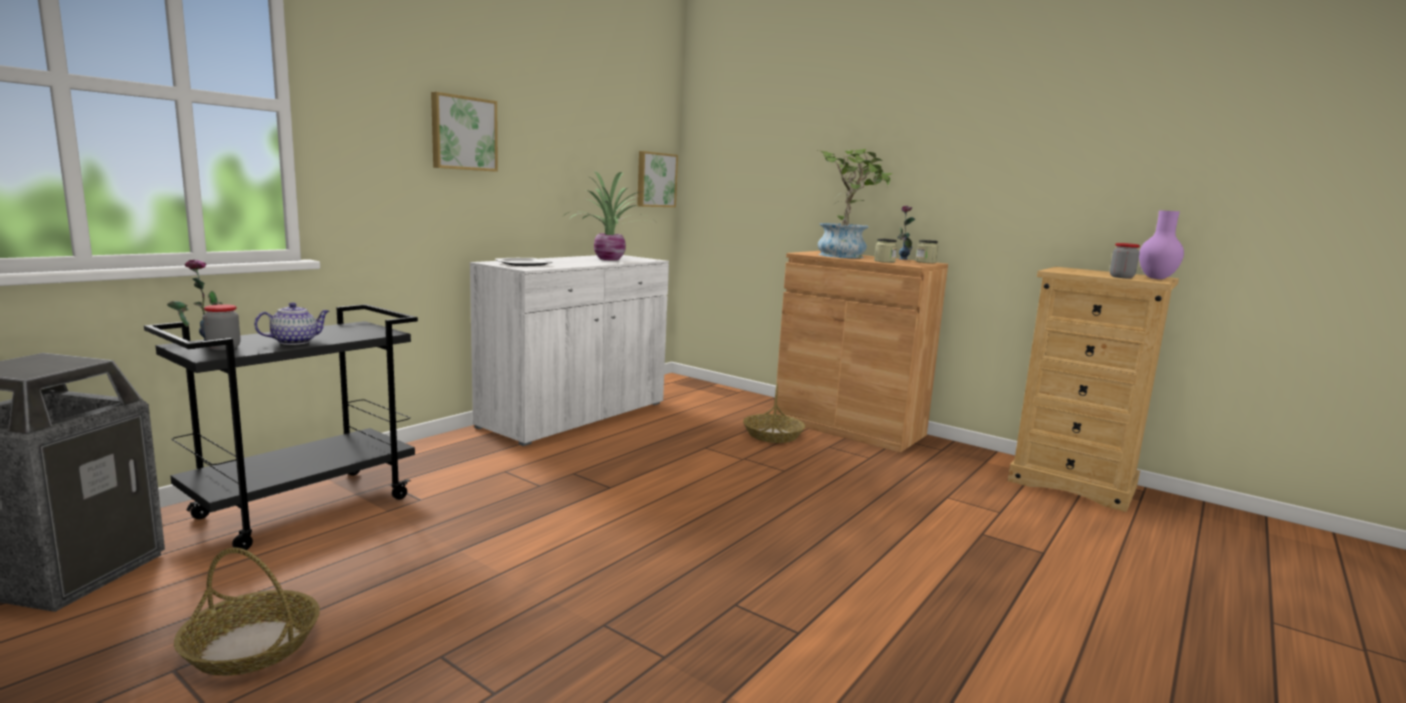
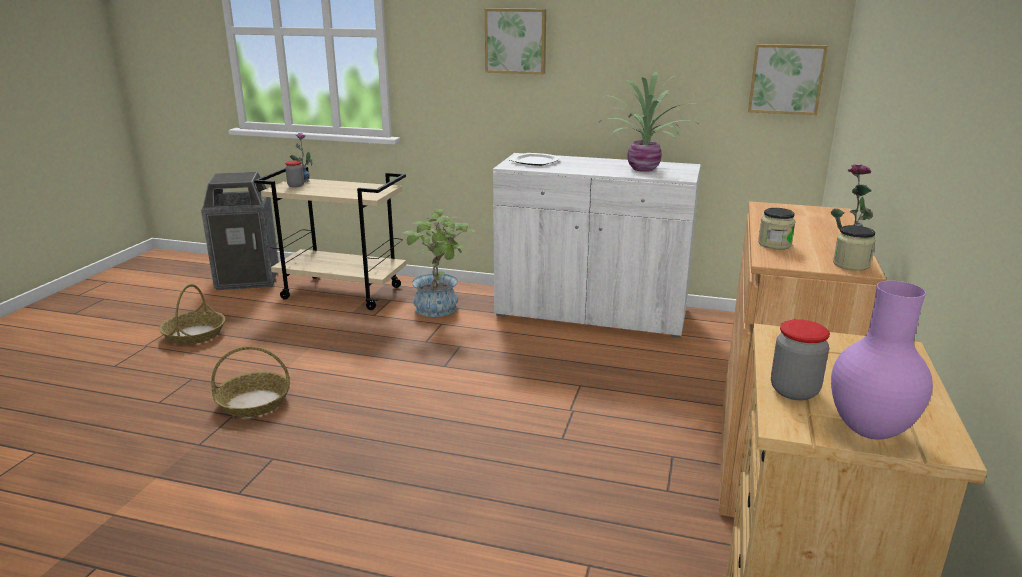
camera: 70 degrees right, 10 degrees up
black cart [144,304,418,550] -> beige cart [254,167,406,310]
teapot [254,302,329,345] -> none
basket [743,383,805,443] -> basket moved to [211,346,290,417]
potted plant [818,149,893,258] -> potted plant moved to [403,209,476,317]

